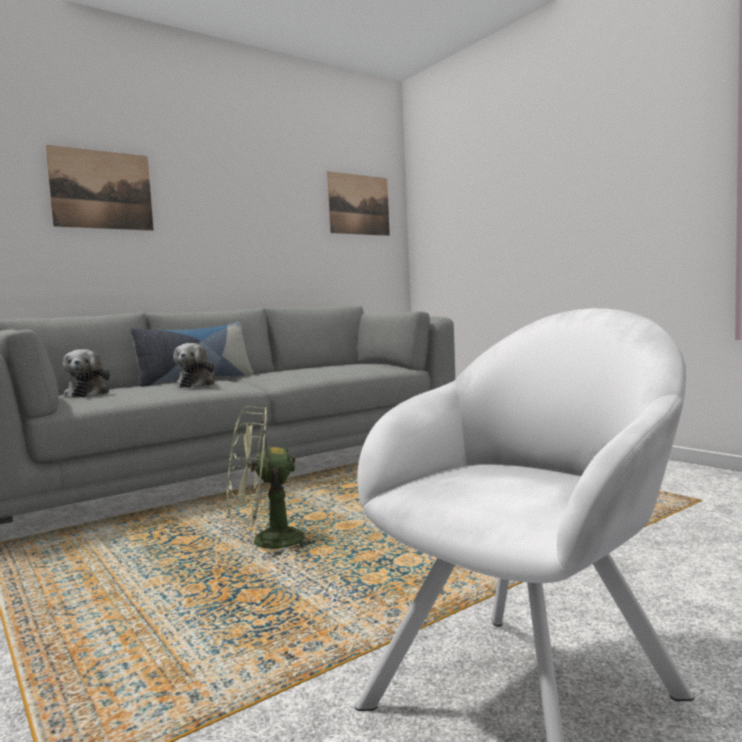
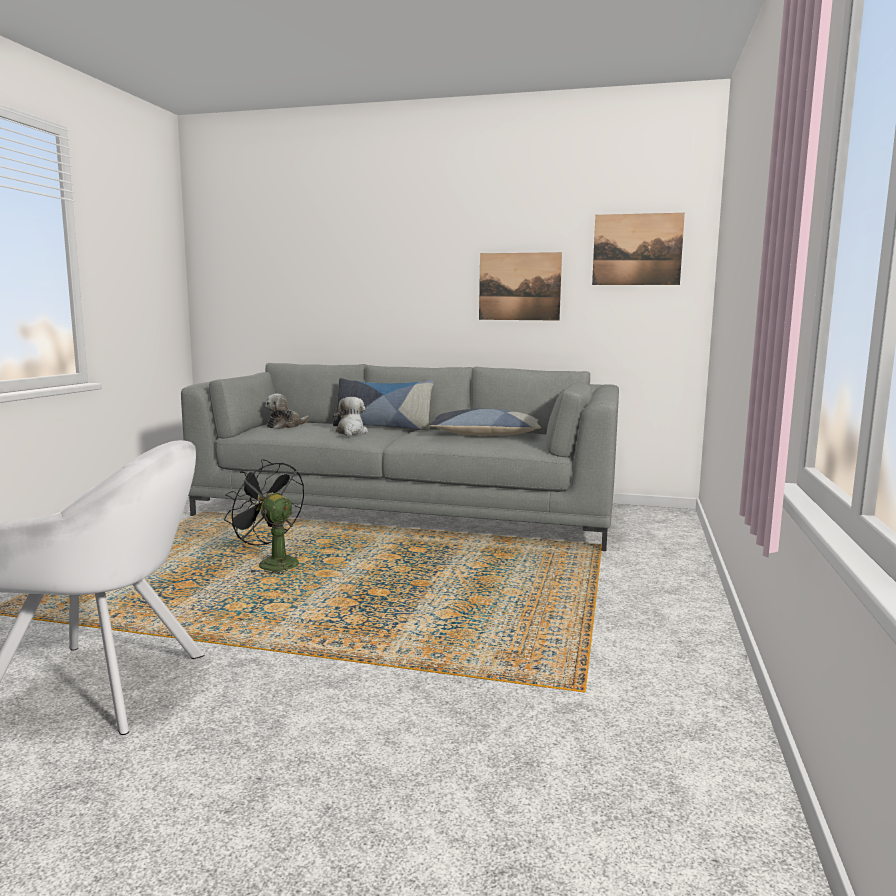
camera: 50 degrees right, 5 degrees up
picture [46,145,154,231] -> picture moved to [479,252,562,321]
plush toy [174,343,215,388] -> plush toy turned 120 degrees clockwise [333,397,368,436]
green fan [227,406,320,557] -> black fan [224,459,304,576]
none -> pillow [429,409,541,436]

